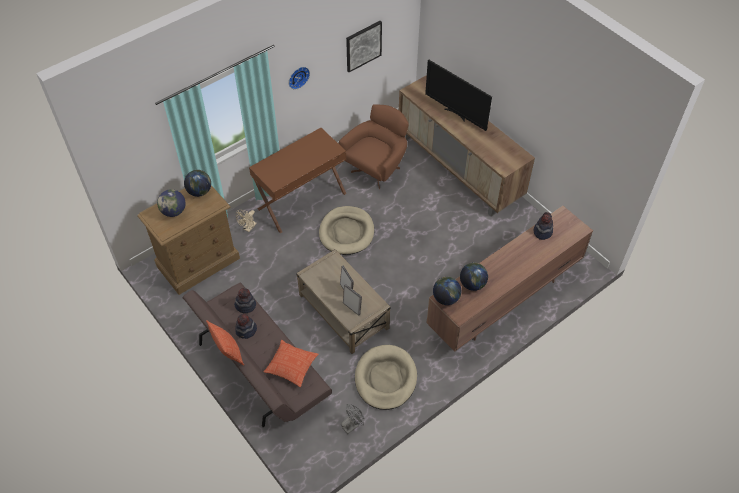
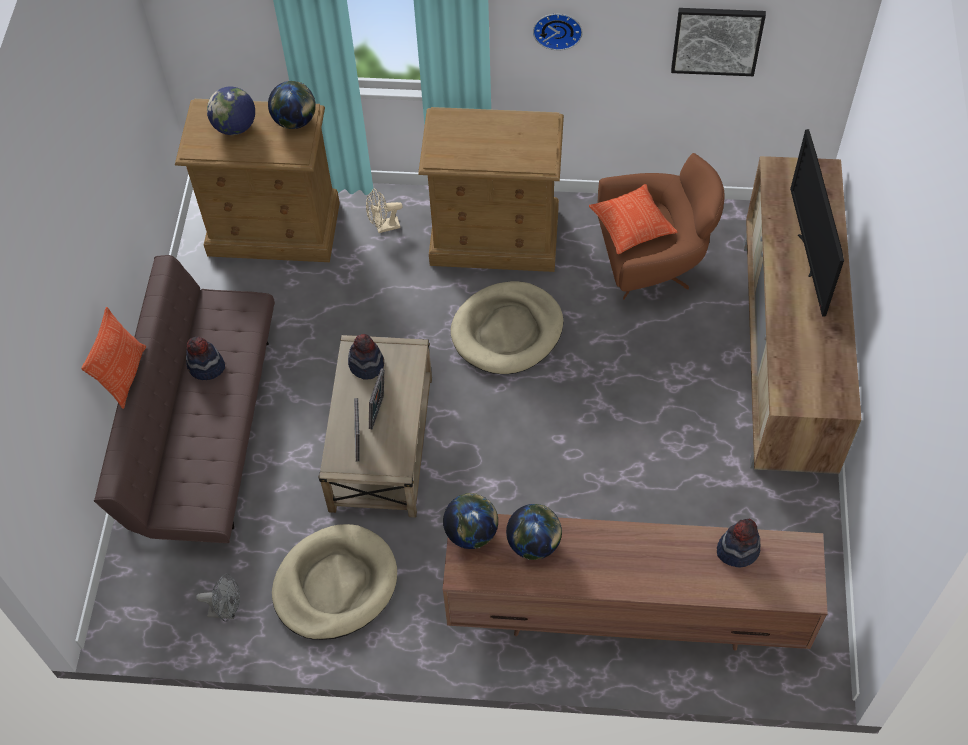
camera: 45 degrees right, 5 degrees up
hat [234,288,256,313] -> hat moved to [348,334,384,380]
brown console table [249,128,346,233] -> brown dresser [418,107,564,272]
orange pillow [264,340,319,387] -> orange pillow moved to [589,184,678,254]

